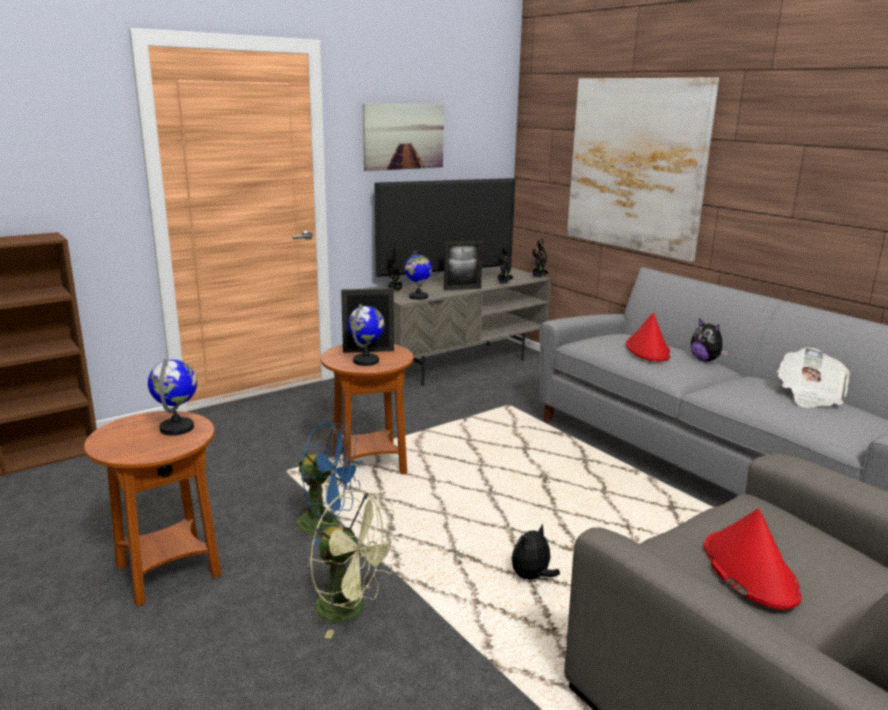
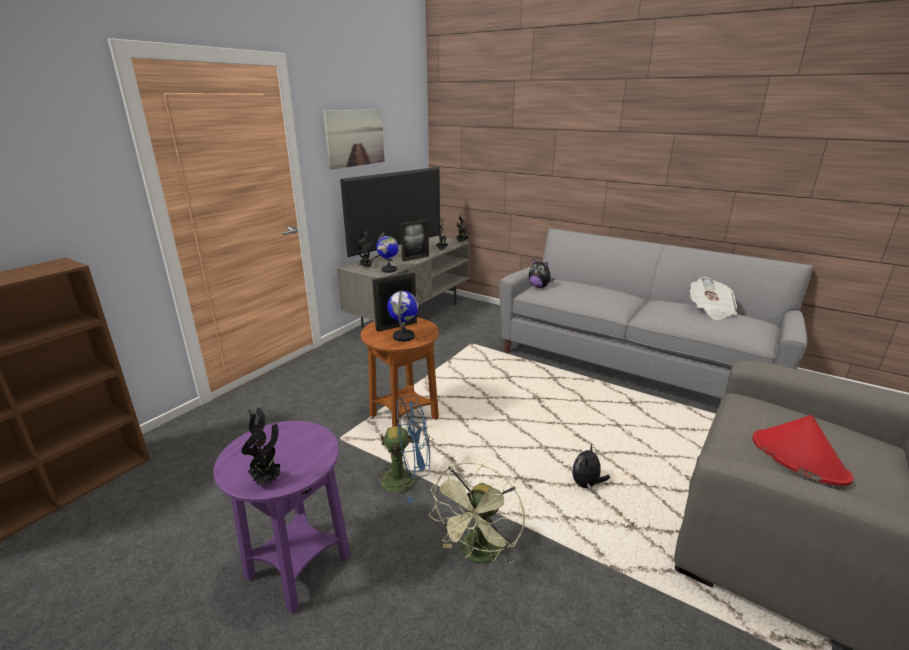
camera: 20 degrees left, 5 degrees up
brown side table [84,411,221,606] -> purple side table [213,421,351,614]
globe [148,359,197,436] -> none
green fan [310,490,398,638] -> green fan turned 105 degrees clockwise [429,462,525,564]
picture [567,77,719,262] -> none
red hat [626,312,670,362] -> none
plush toy [691,318,728,362] -> plush toy moved to [528,259,554,288]
none -> potted plant [242,407,281,486]

